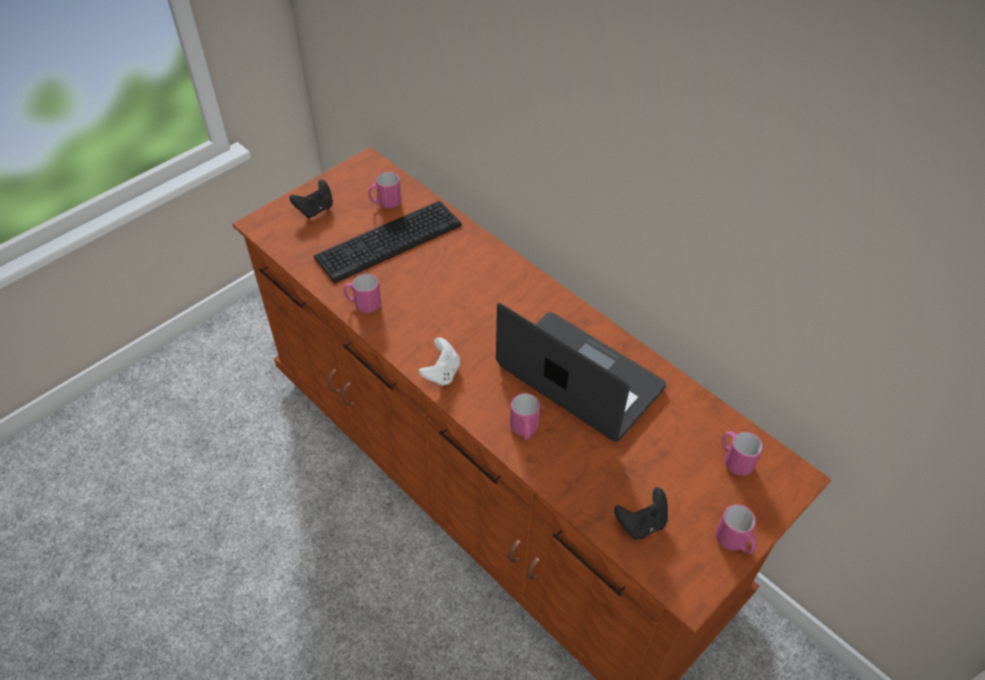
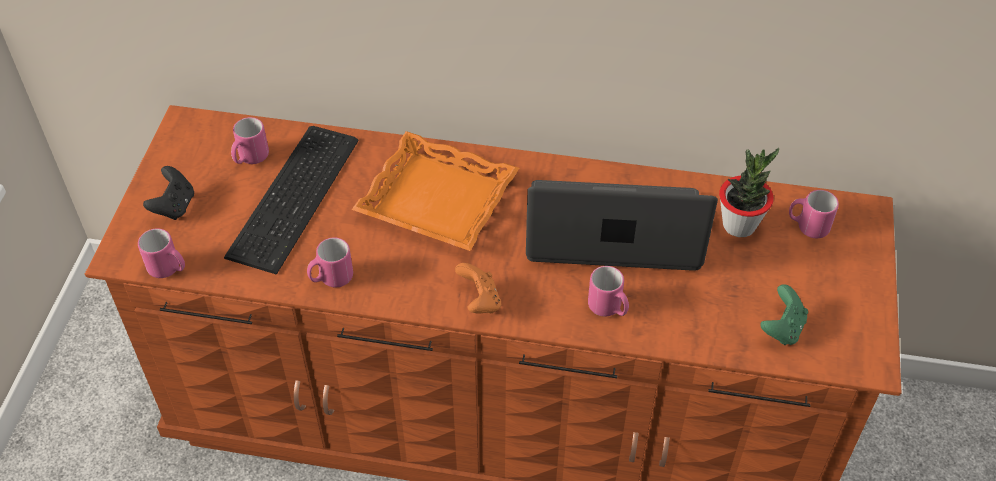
camera: 35 degrees left, 0 degrees up
white game controller [419,338,460,386] -> orange game controller [455,263,501,314]
black game controller [614,487,668,539] -> green game controller [760,284,808,345]
pink mug [716,505,757,554] -> pink mug moved to [138,228,185,278]
none -> orange tray [352,131,519,251]
none -> potted plant [719,148,779,237]

